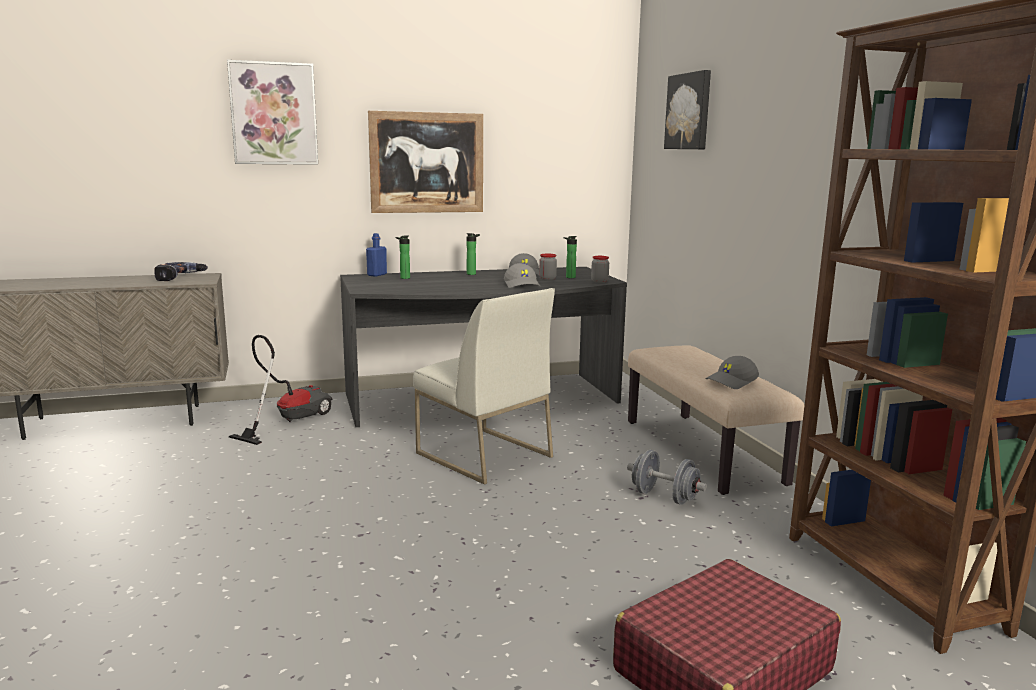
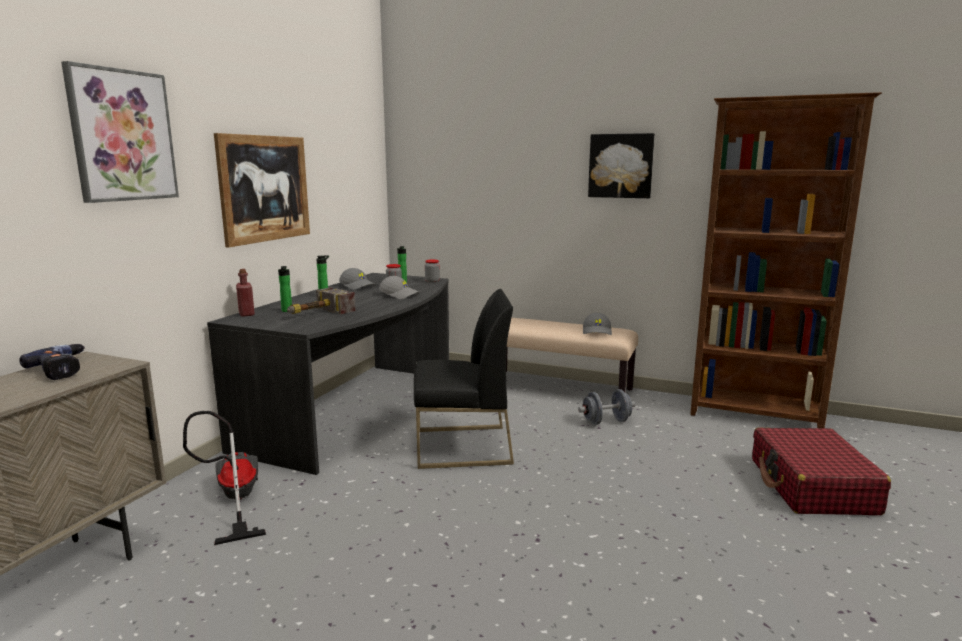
camera: 50 degrees left, 0 degrees up
blue bottle [366,233,387,277] -> red bottle [236,269,255,317]
white chair [413,288,555,484] -> black chair [414,289,514,469]
picture [664,70,711,149] -> picture moved to [588,133,655,198]
none -> hammer [287,287,356,314]

